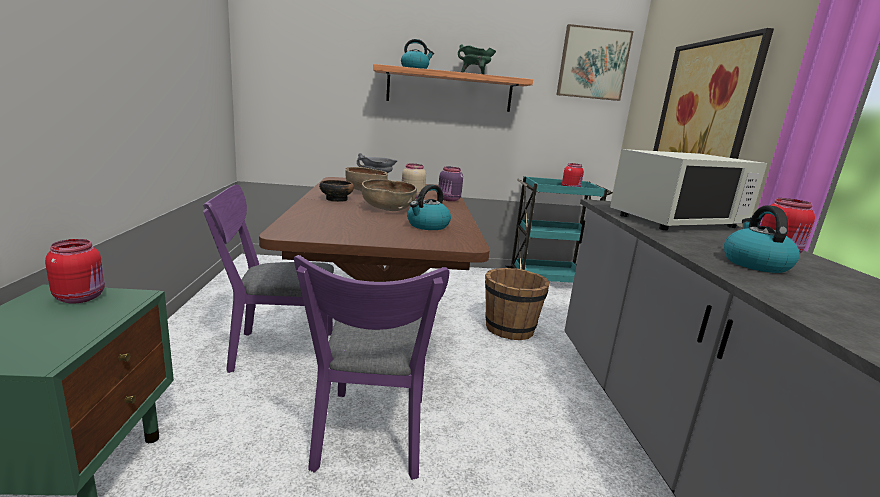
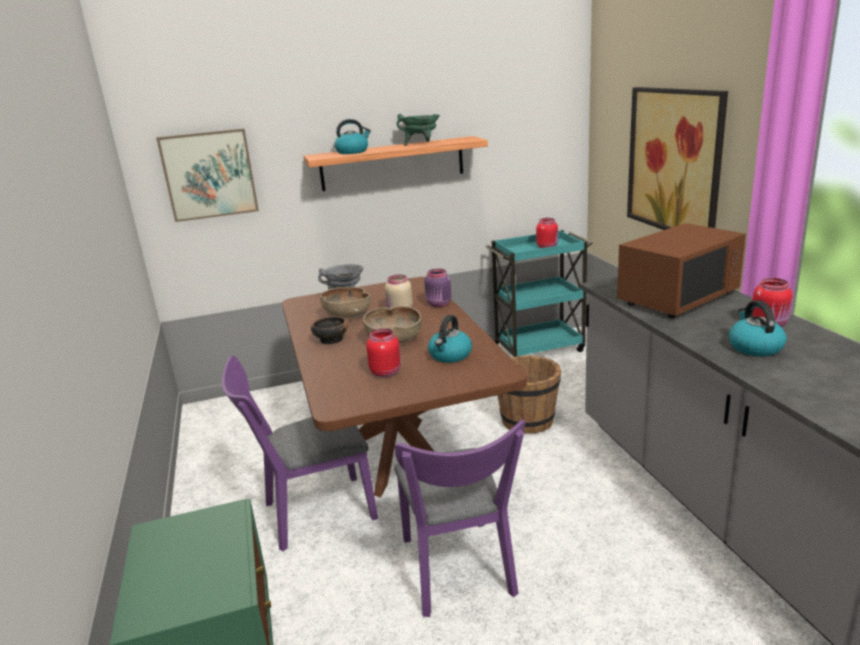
camera: 10 degrees left, 5 degrees up
red jar [45,239,105,304] -> red jar moved to [366,329,401,377]
picture [556,24,634,101] -> picture moved to [156,129,259,222]
white microwave [610,149,767,230] -> brown microwave [617,223,746,318]

